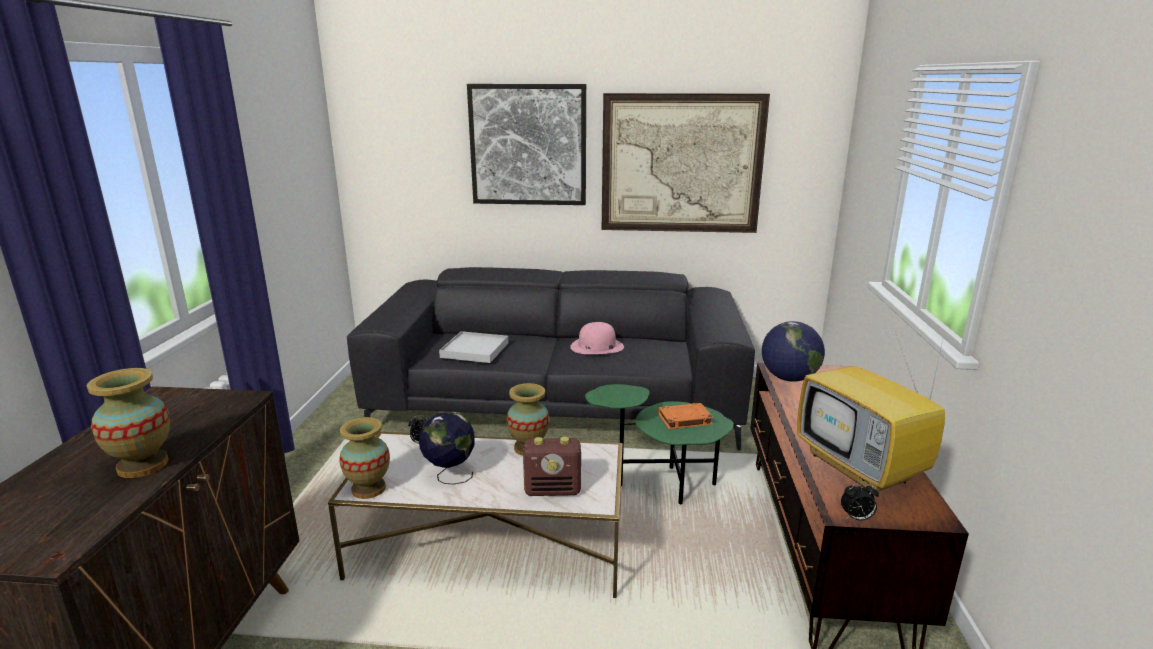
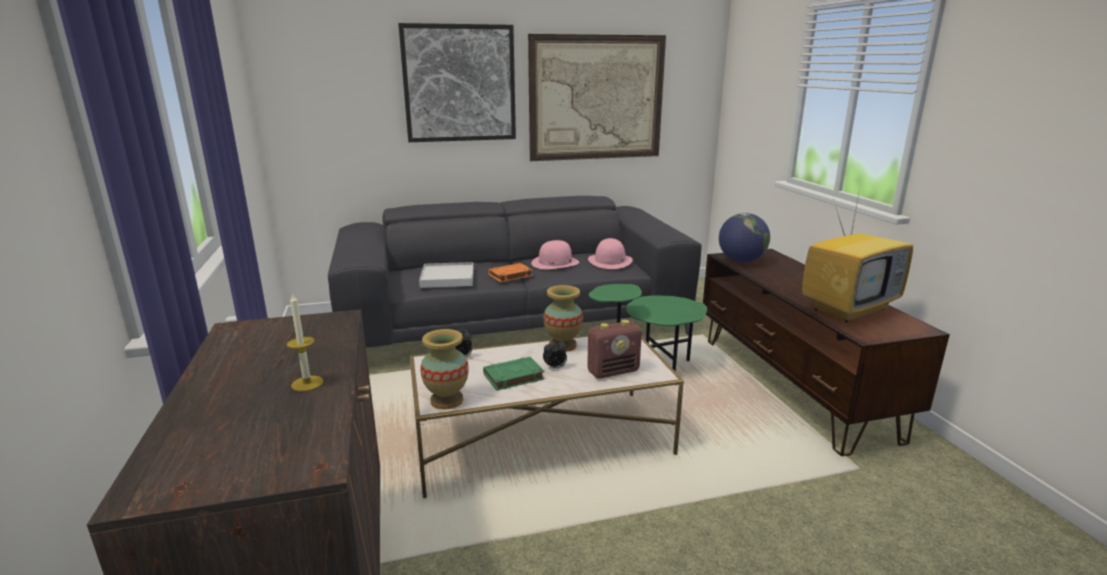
camera: 20 degrees left, 0 degrees up
vase [87,368,170,478] -> candle [286,293,323,391]
globe [419,412,474,485] -> green book [483,357,545,391]
orange book [658,403,713,429] -> orange book moved to [488,263,533,282]
television [797,332,945,492] -> television turned 75 degrees counterclockwise [802,189,913,322]
alarm clock [841,482,879,521] -> alarm clock moved to [543,339,567,370]
none -> pink hat [588,238,633,269]

